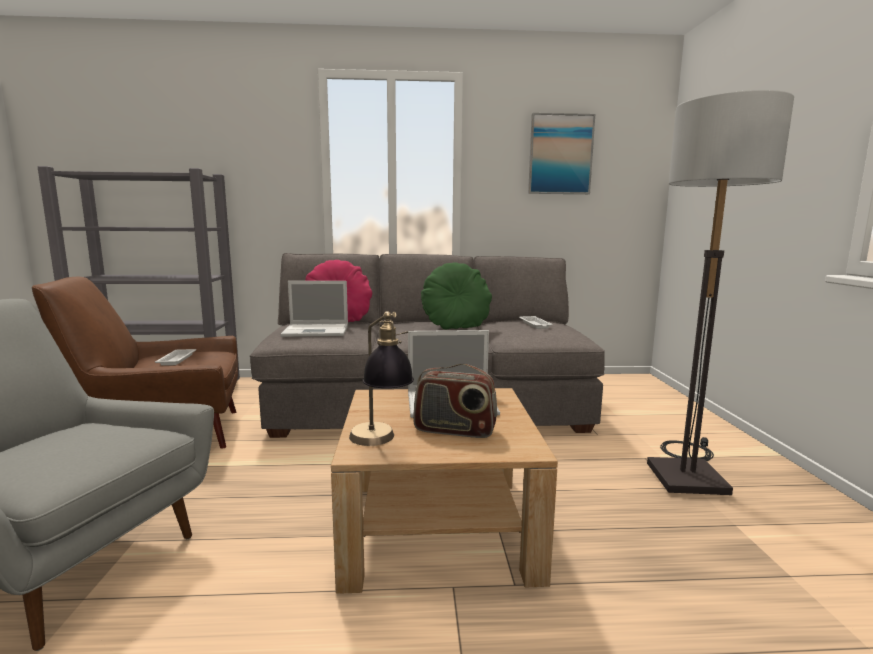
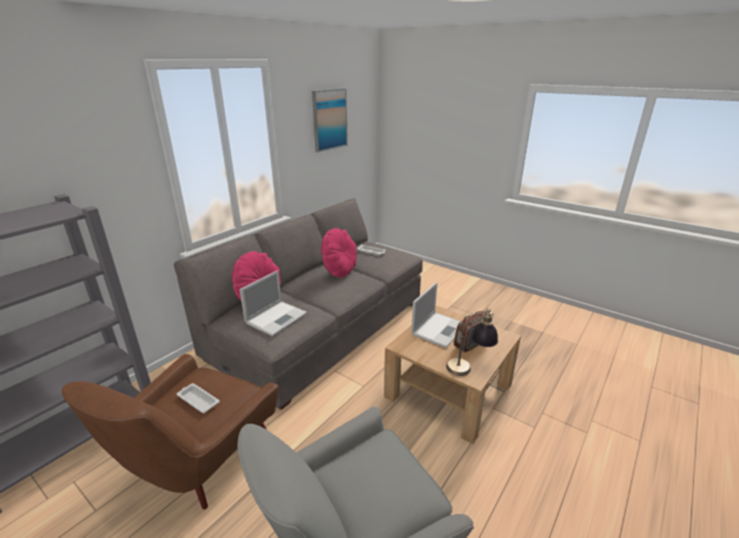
camera: 50 degrees left, 15 degrees up
green pillow [421,262,492,329] -> pink pillow [321,228,357,278]
floor lamp [647,90,794,495] -> none

